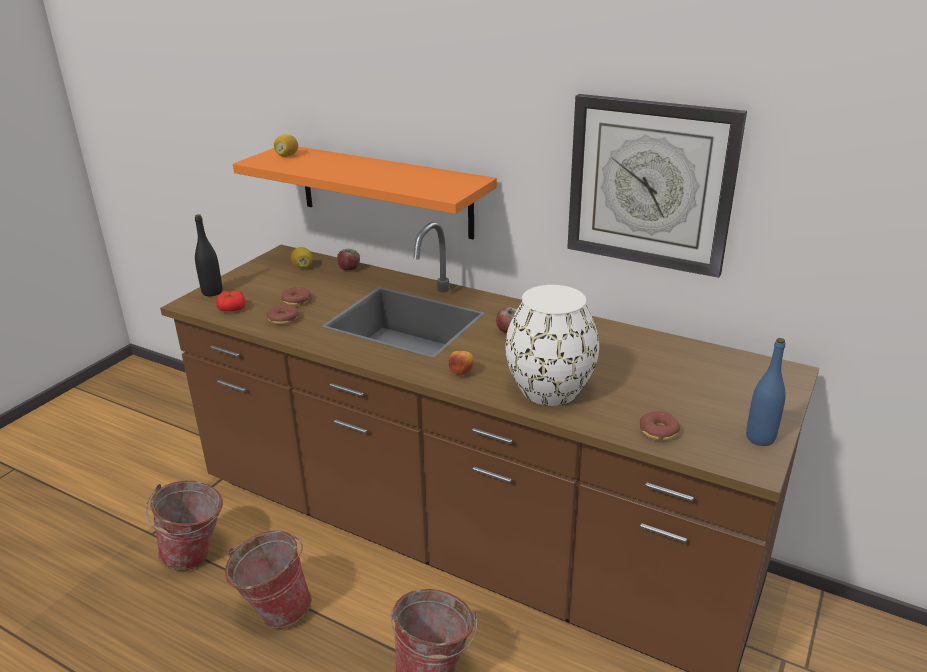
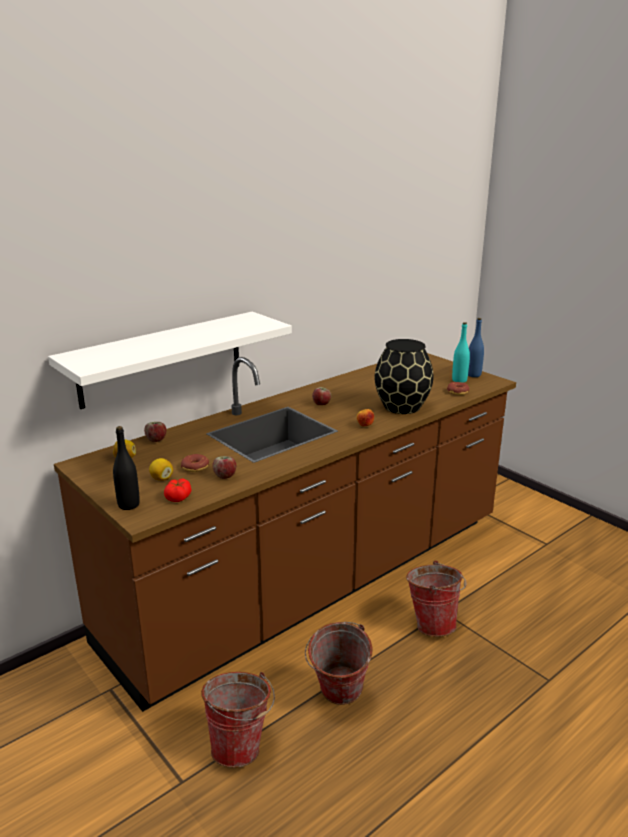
camera: 70 degrees left, 5 degrees down
orange shelf [233,147,497,239] -> white shelf [48,312,292,409]
donut [267,304,299,325] -> apple [212,456,236,479]
lemon [274,134,298,157] -> lemon moved to [149,458,173,481]
white vase [505,285,599,406] -> black vase [374,339,433,414]
wall clock [567,94,747,278] -> none
none -> turquoise bottle [452,322,470,383]

